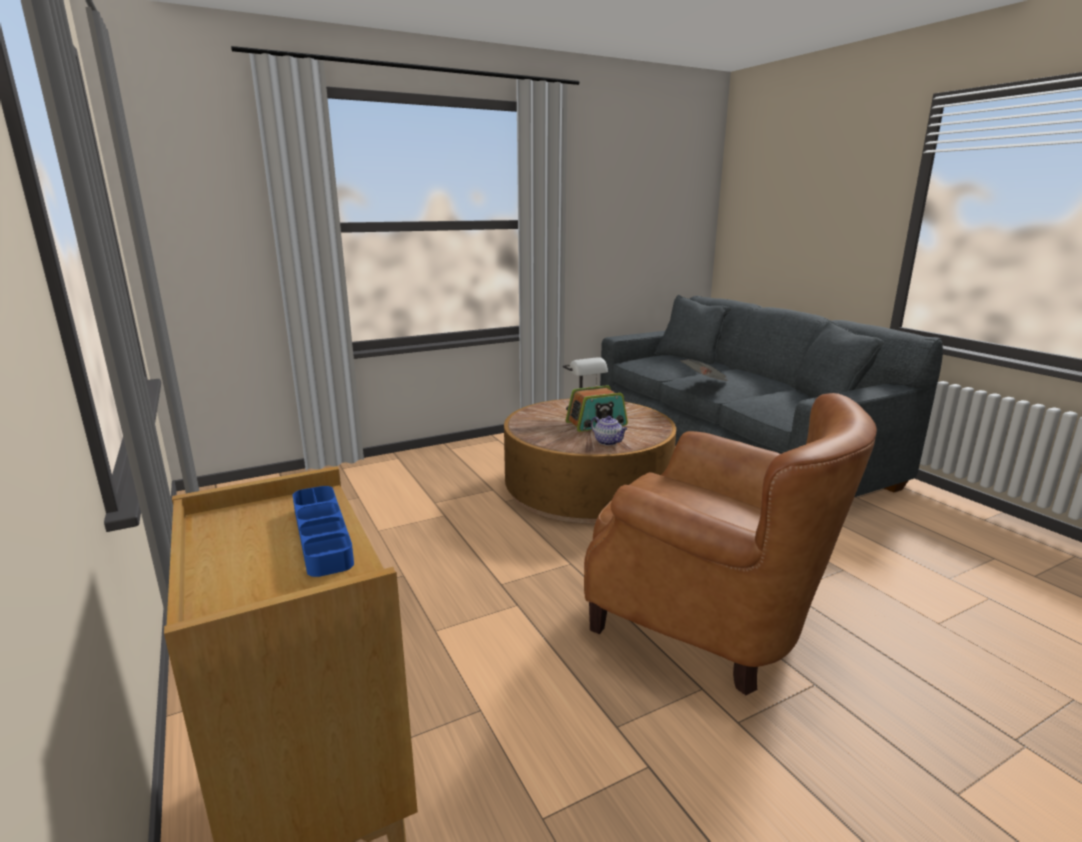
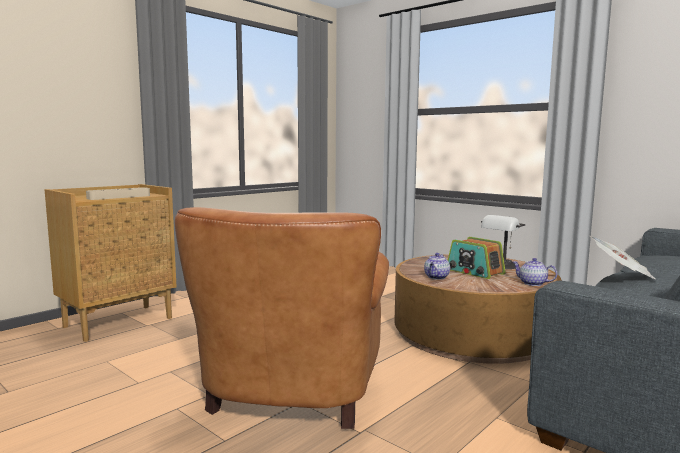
camera: 70 degrees right, 10 degrees down
blue tray [293,486,354,577] -> beige tray [86,187,150,200]
none -> teapot [513,258,557,286]

